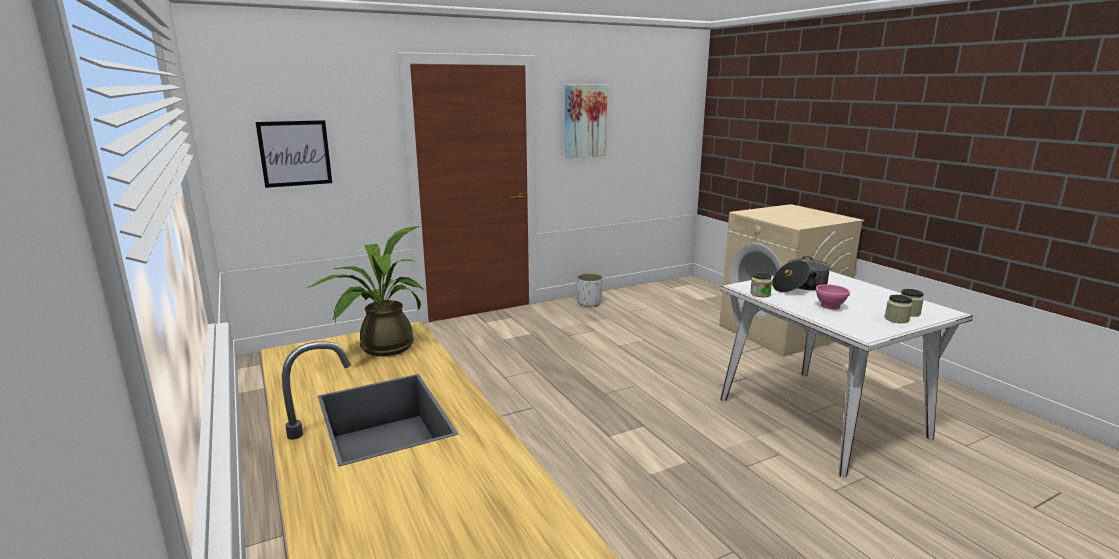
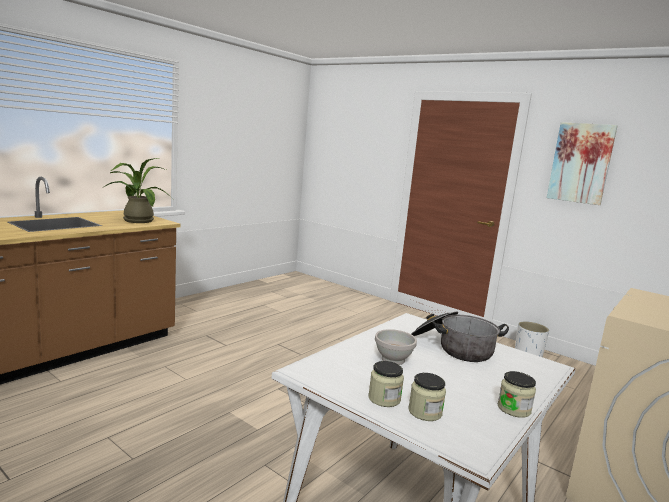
camera: 65 degrees right, 5 degrees down
picture [256,120,332,188] -> none
jar [750,272,772,297] -> jar moved to [498,371,536,418]
pink bowl [816,284,850,310] -> white bowl [375,329,417,365]

